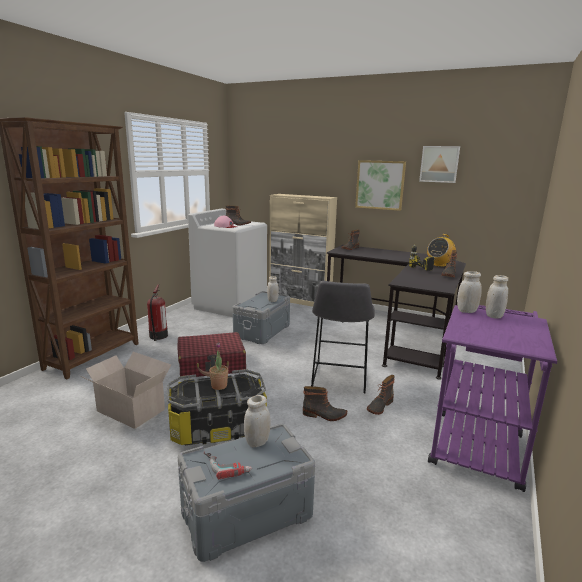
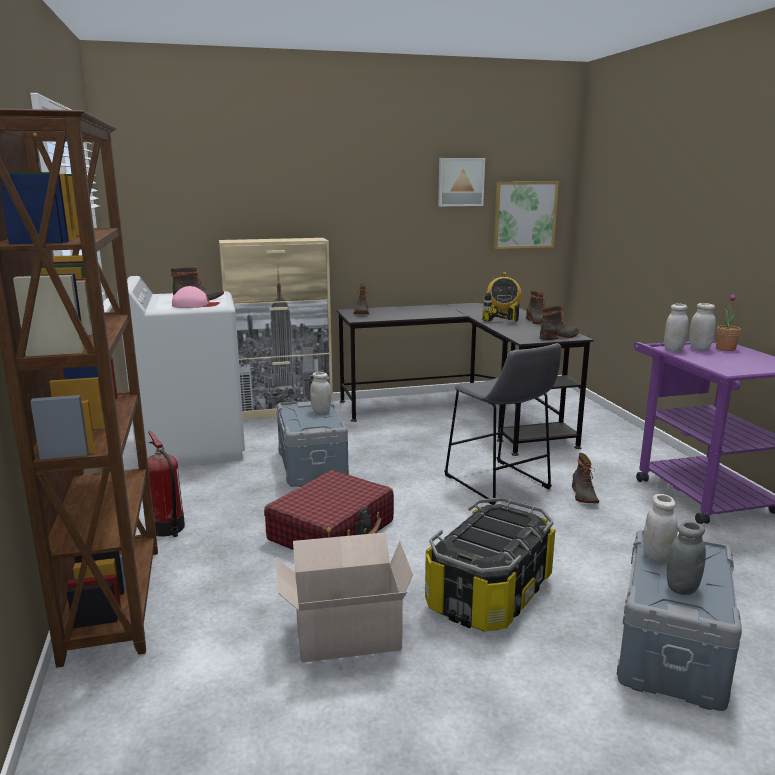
camera: 40 degrees left, 0 degrees up
power drill [204,451,252,479] -> grey jar [667,521,706,595]
potted plant [209,343,228,390] -> potted plant moved to [716,294,741,351]
boot [303,386,347,421] -> boot moved to [540,305,579,340]
picture [355,160,406,211] -> picture moved to [494,181,559,249]

